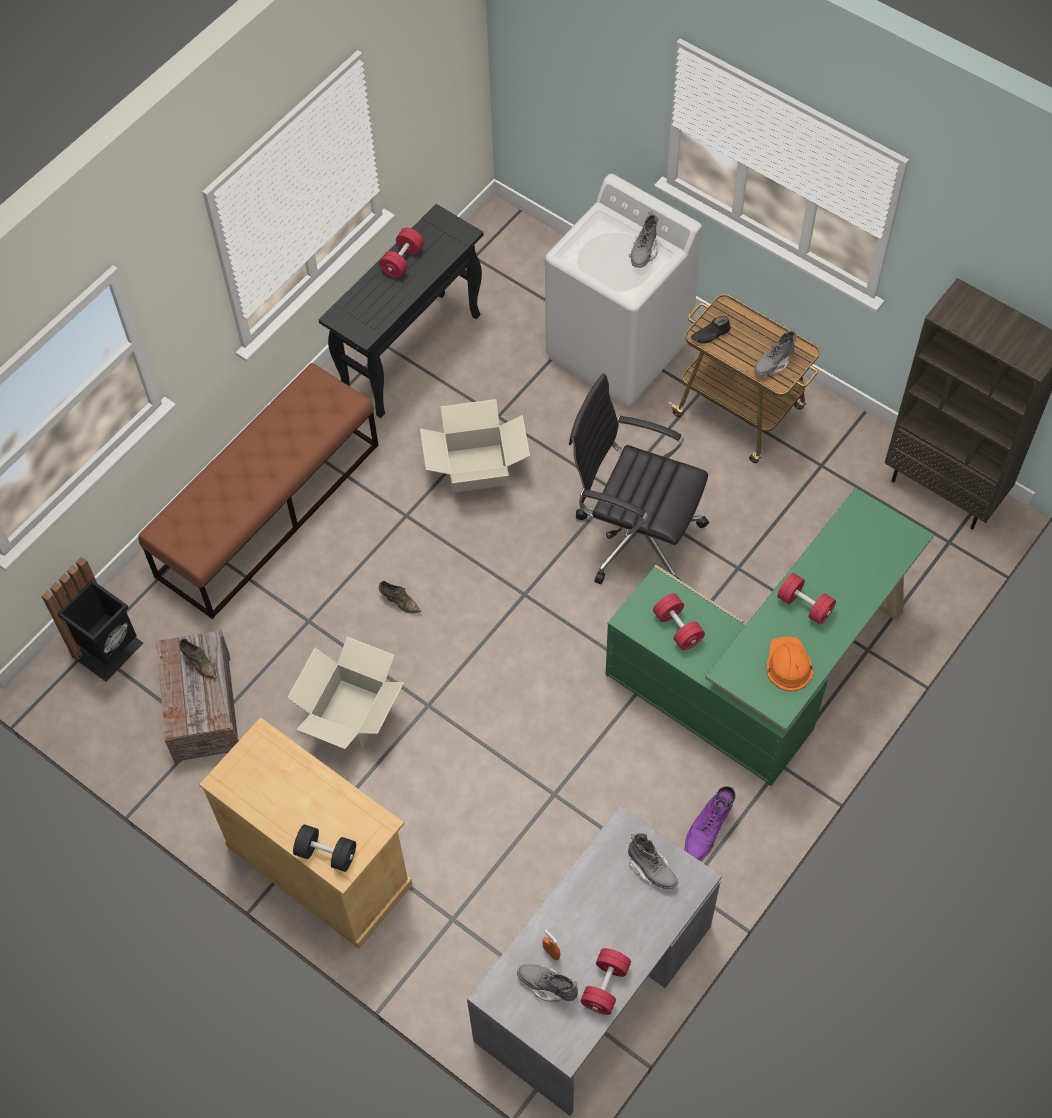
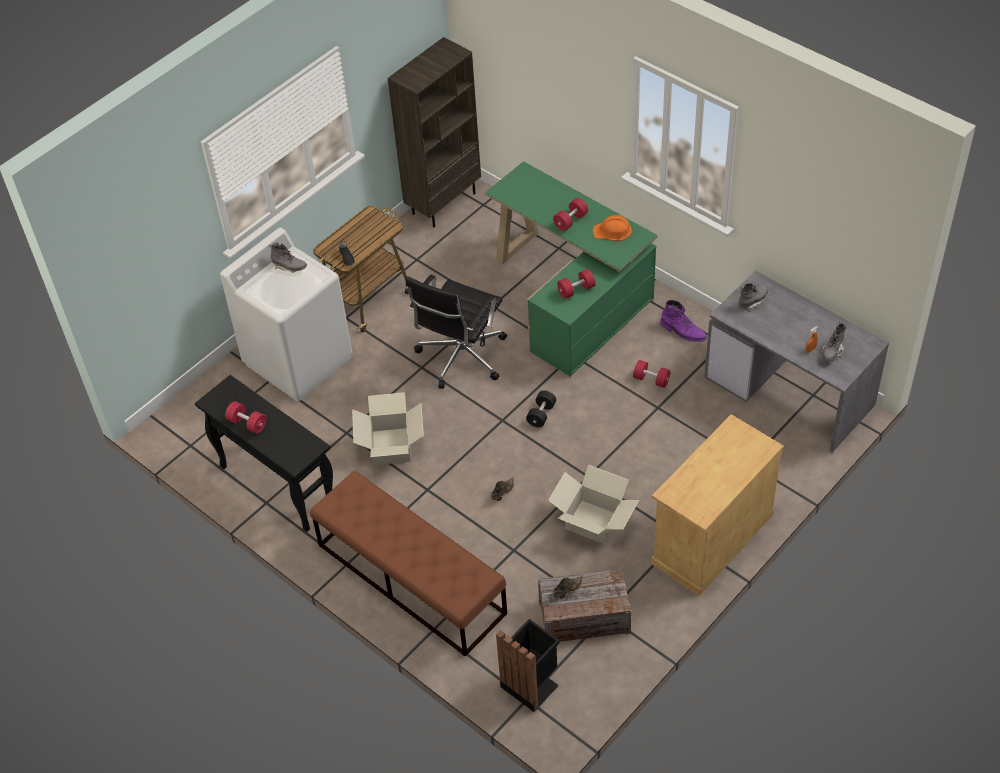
camera: 85 degrees left, 10 degrees down
black dumbbell [293,824,356,872] -> black dumbbell moved to [526,390,556,428]
red dumbbell [581,948,631,1015] -> red dumbbell moved to [633,360,671,388]
grey boot [754,328,796,376] -> none

